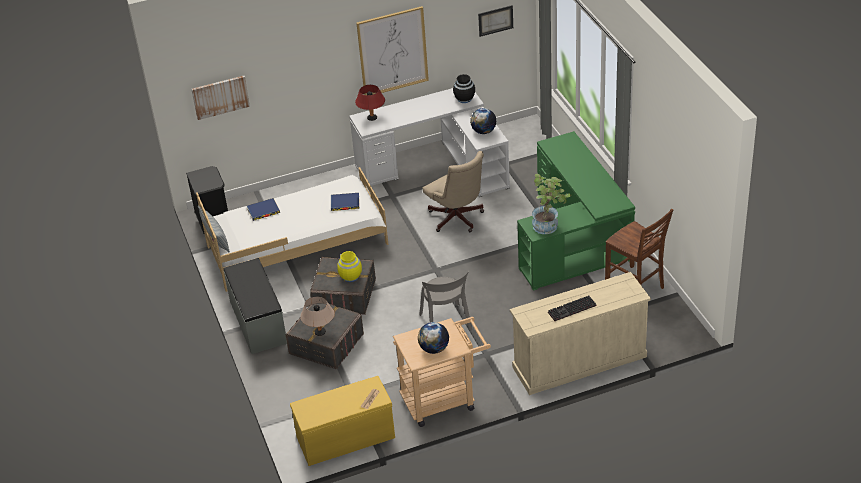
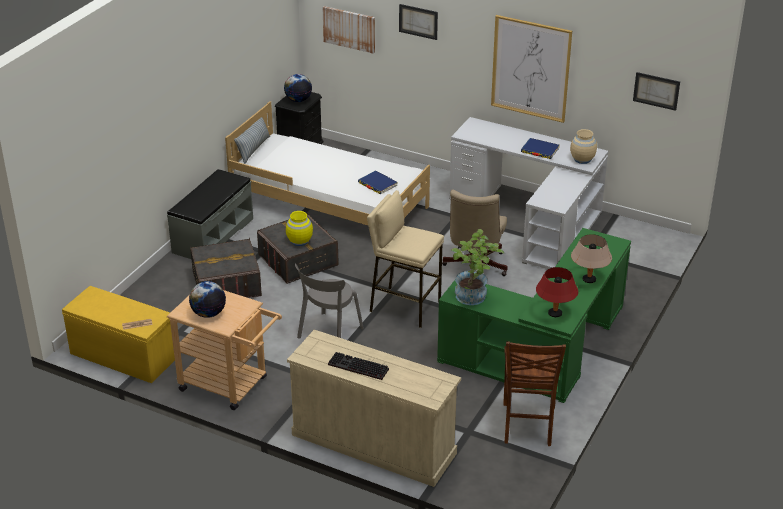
camera: 45 degrees right, 5 degrees down
blue book [247,198,280,221] -> blue book moved to [521,138,559,159]
beige table lamp [300,296,335,336] -> beige table lamp moved to [571,234,612,283]
red table lamp [355,85,385,121] -> red table lamp moved to [536,267,578,317]
black vase [453,74,475,103] -> beige vase [570,129,597,164]
globe [470,108,496,134] -> globe moved to [284,74,312,102]
none -> beige stool [367,190,444,328]
none -> picture [399,4,438,40]

